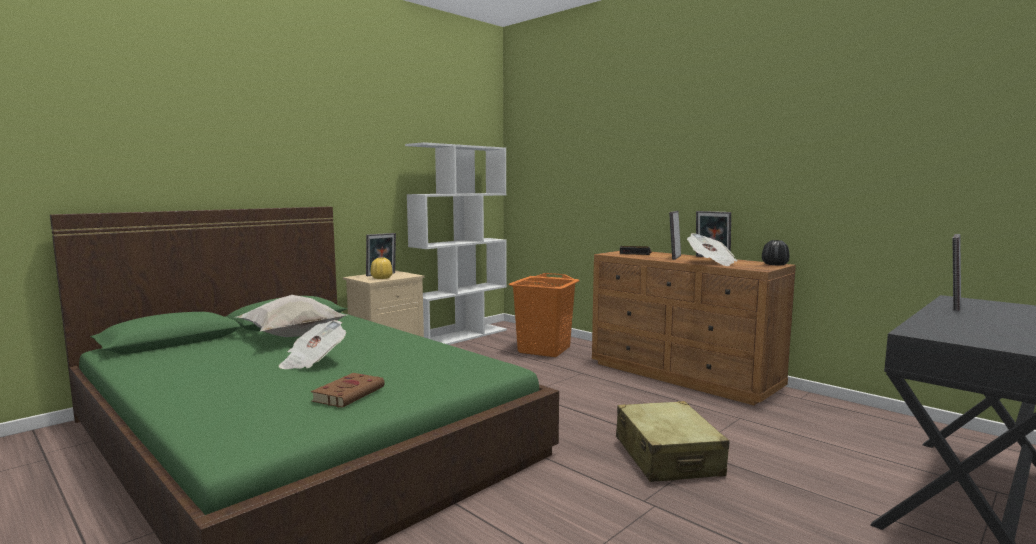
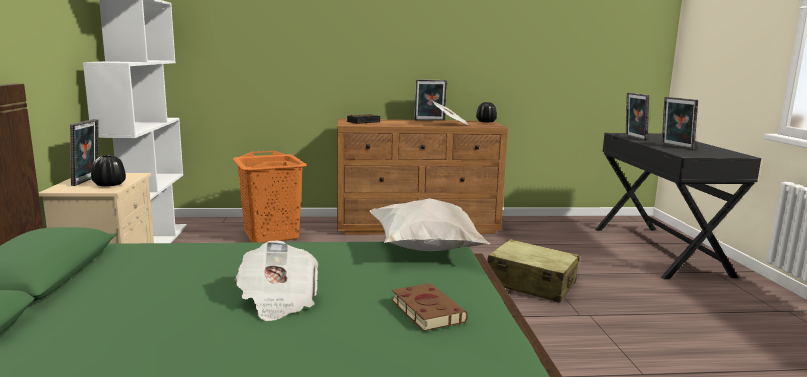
camera: 50 degrees left, 5 degrees up
white pillow [237,295,346,337] -> white pillow moved to [370,198,490,251]
yellow vase [371,258,392,279] -> black vase [91,155,126,187]
picture frame [669,211,681,260] -> picture frame moved to [662,97,698,150]

